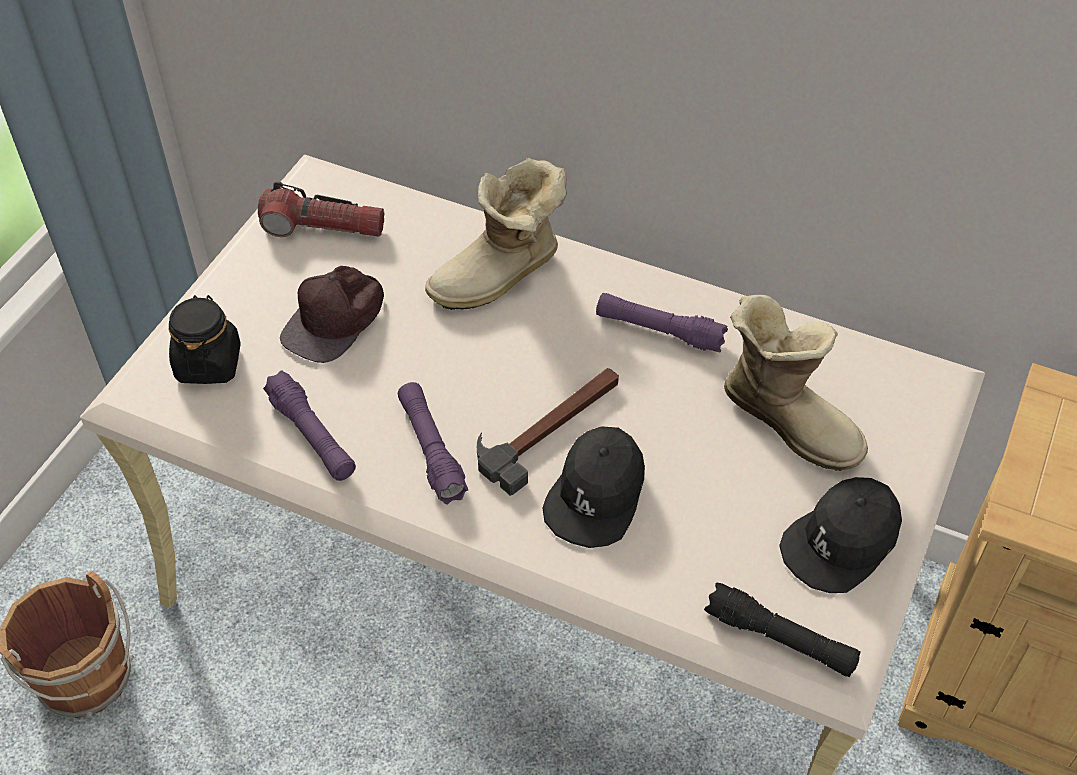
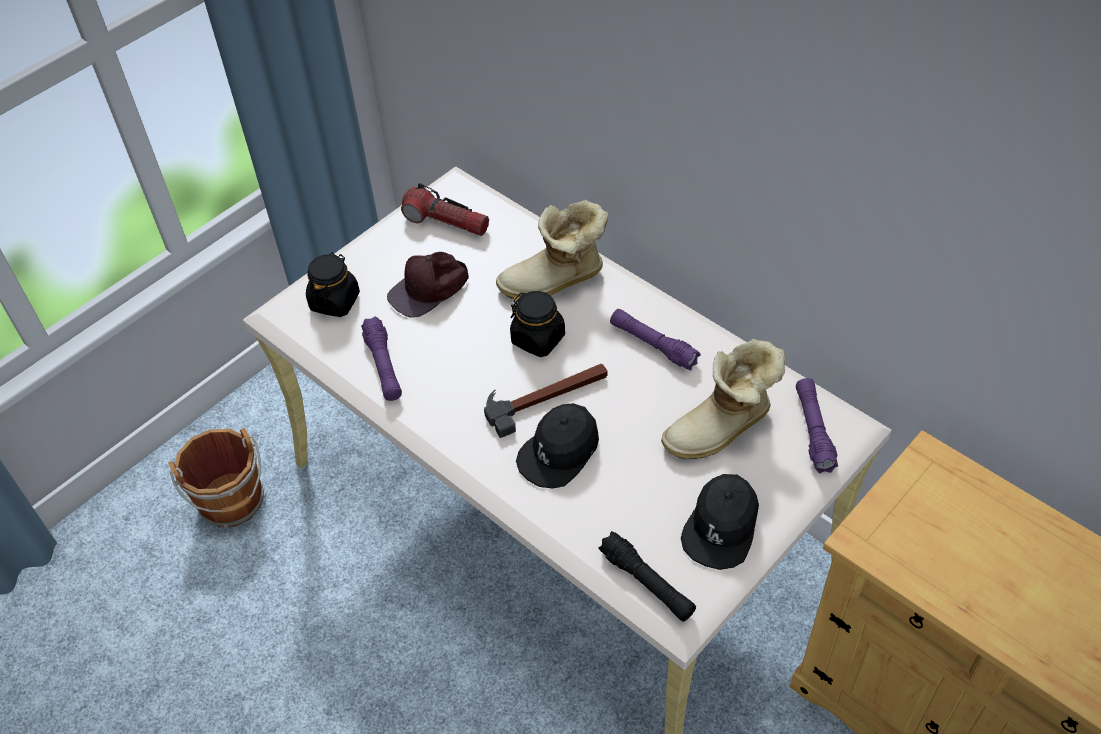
camera: 20 degrees right, 0 degrees up
purple flashlight [398,382,468,505] -> purple flashlight moved to [796,378,838,473]
boot [724,295,868,471] -> boot turned 90 degrees clockwise [661,339,785,459]
black cap [779,477,902,593] -> black cap turned 45 degrees counterclockwise [681,474,759,570]
none -> black jar [510,291,565,357]

